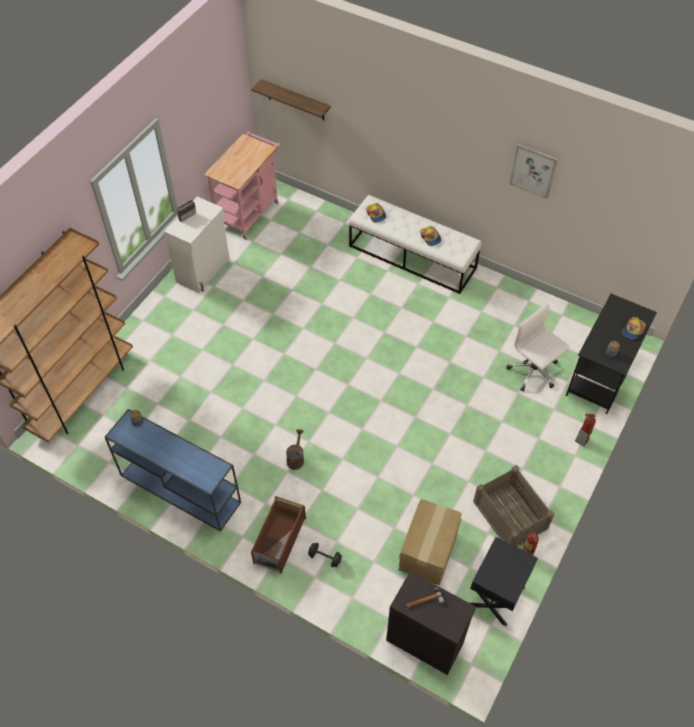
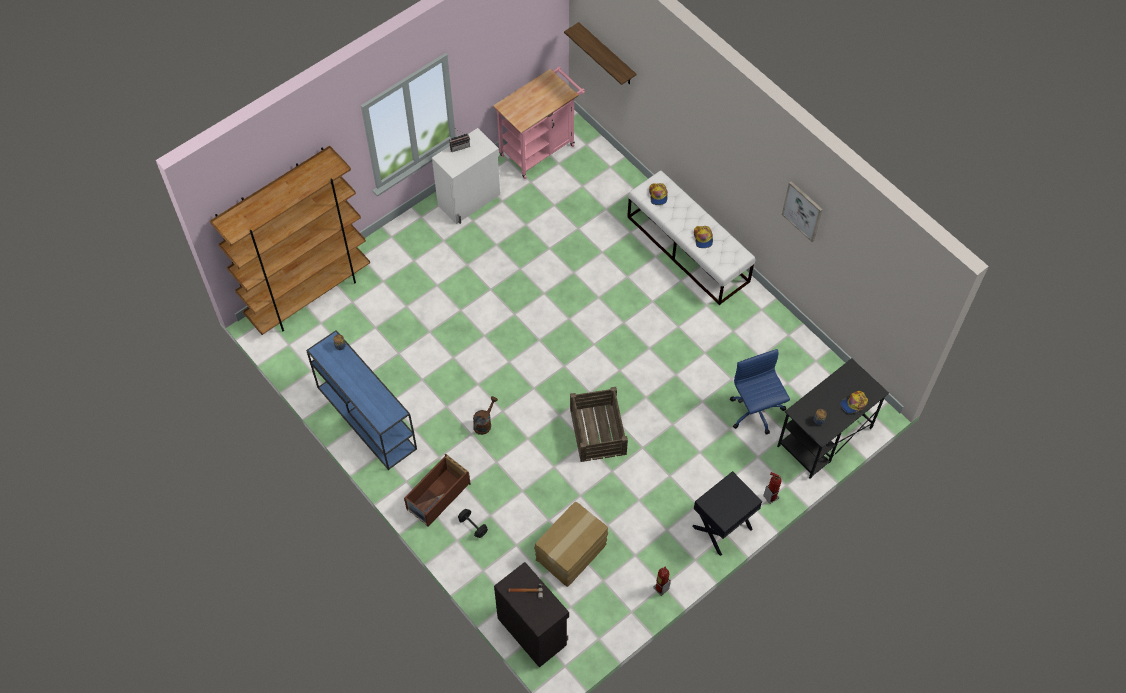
camera: 20 degrees right, 5 degrees up
black nightstand [470,537,538,626] -> black nightstand moved to [692,471,762,556]
crate [473,465,554,547] -> crate moved to [570,387,628,462]
white office chair [507,303,569,392] -> blue office chair [730,349,790,435]

